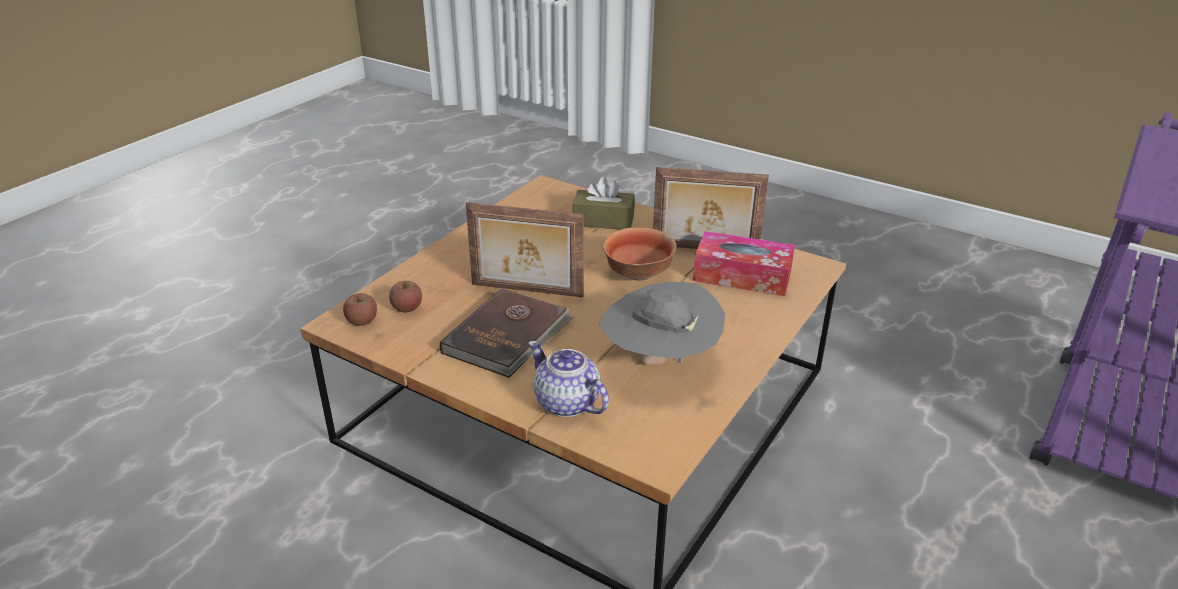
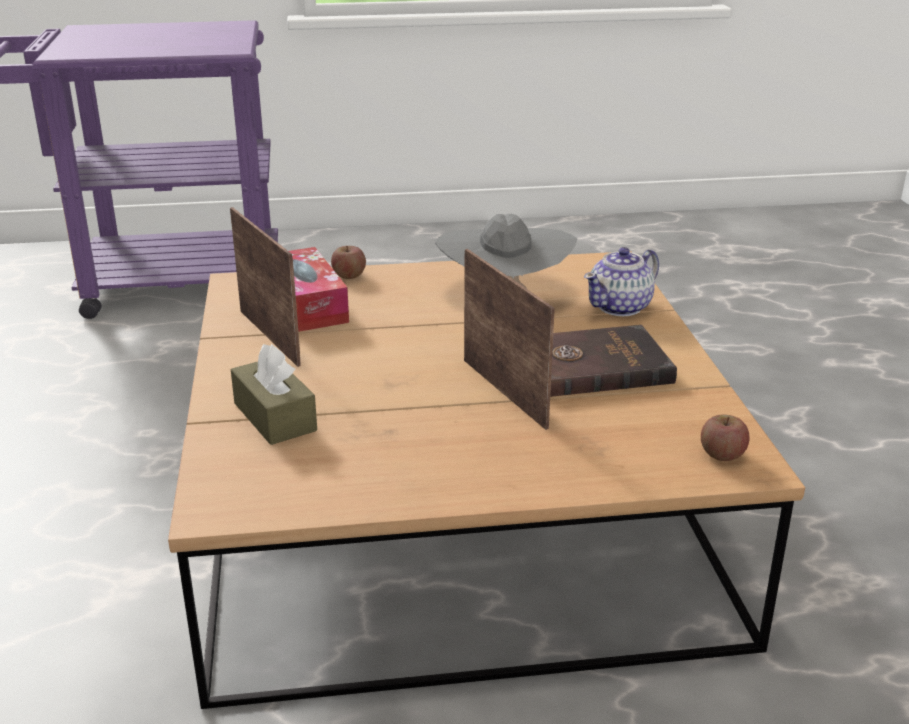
camera: 130 degrees left, 5 degrees down
apple [389,281,422,313] -> apple moved to [331,246,366,279]
teapot [528,341,609,417] -> teapot turned 45 degrees clockwise [584,247,659,316]
bowl [603,227,676,281] -> none

